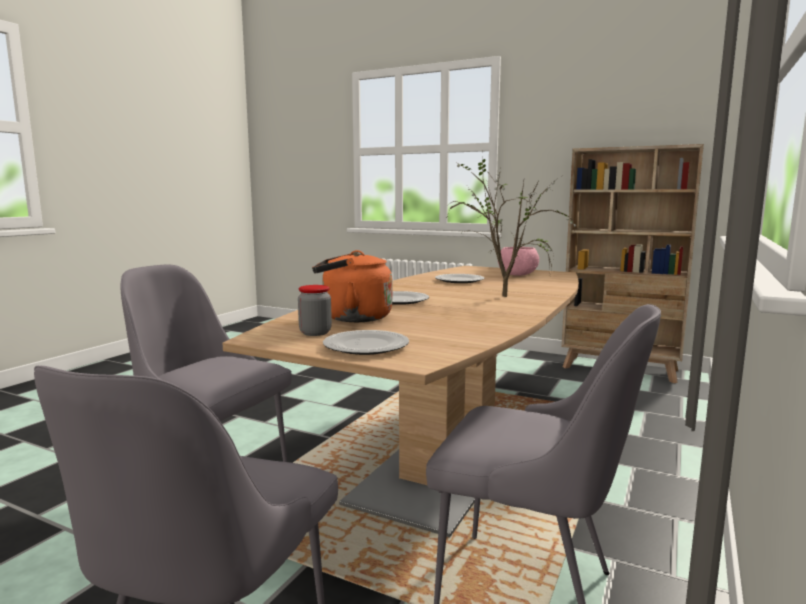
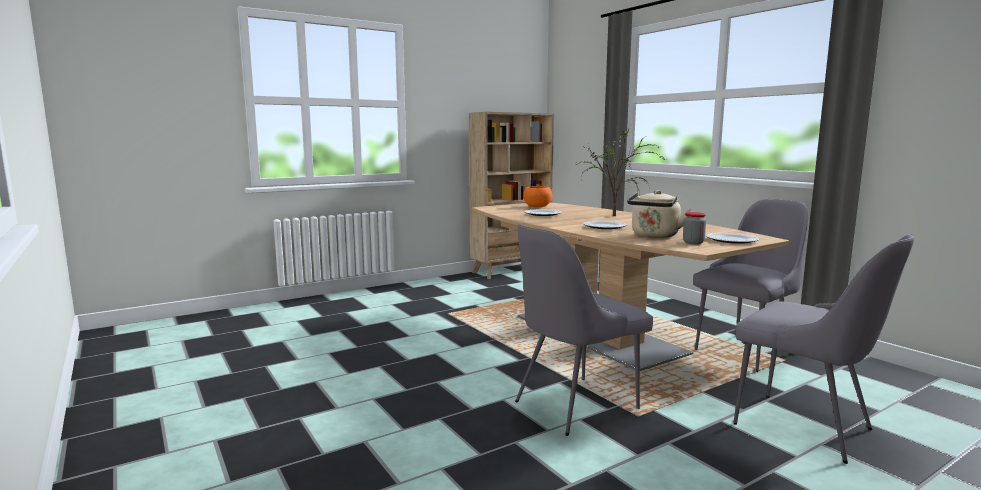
camera: 60 degrees left, 0 degrees up
orange kettle [312,250,393,322] -> beige kettle [627,190,691,238]
pink bowl [498,247,539,276] -> orange bowl [523,186,553,207]

